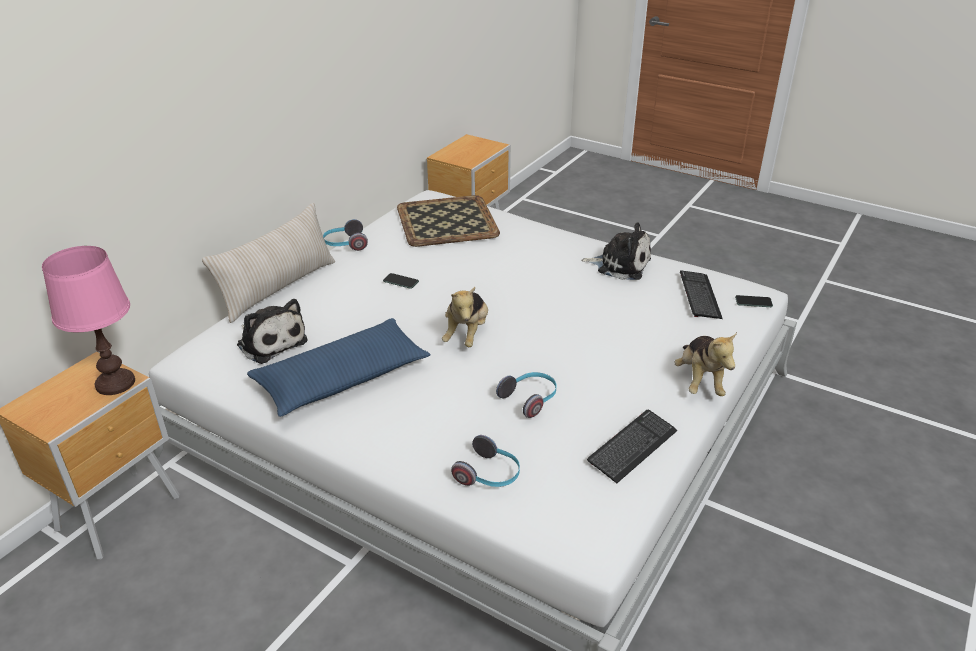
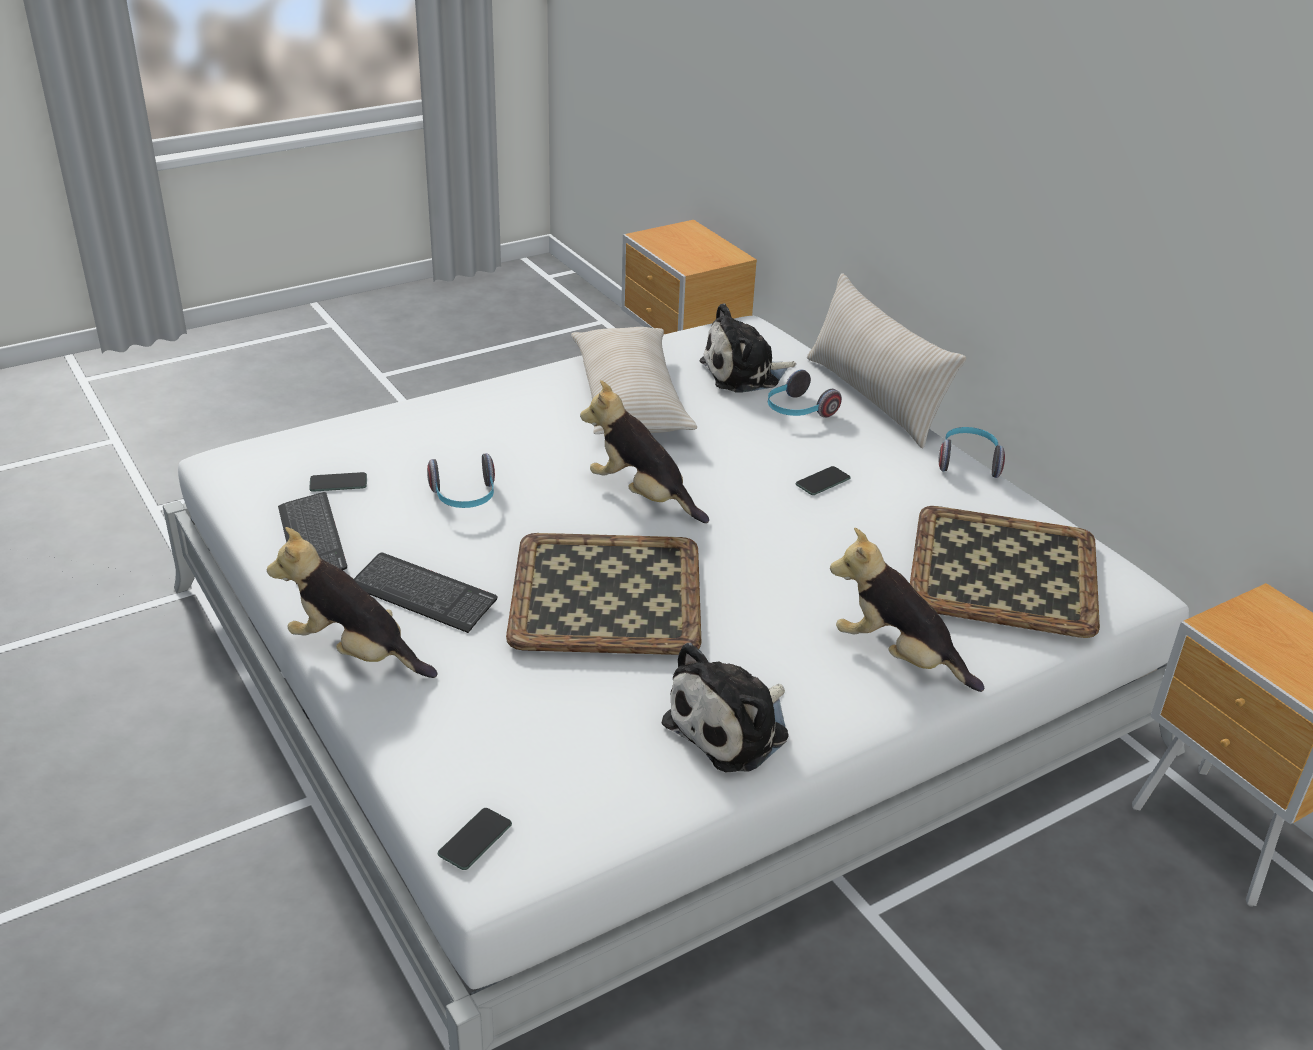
camera: 115 degrees right, 0 degrees up
pink table lamp [42,246,135,395] -> none
blue pillow [247,318,431,417] -> beige pillow [571,327,697,434]
headphones [451,435,520,487] -> headphones moved to [768,370,842,418]
keyboard [680,270,723,319] -> keyboard moved to [354,552,497,633]
none -> phone [309,472,367,492]
none -> tray [506,533,701,655]
none -> plush toy [830,528,984,692]

